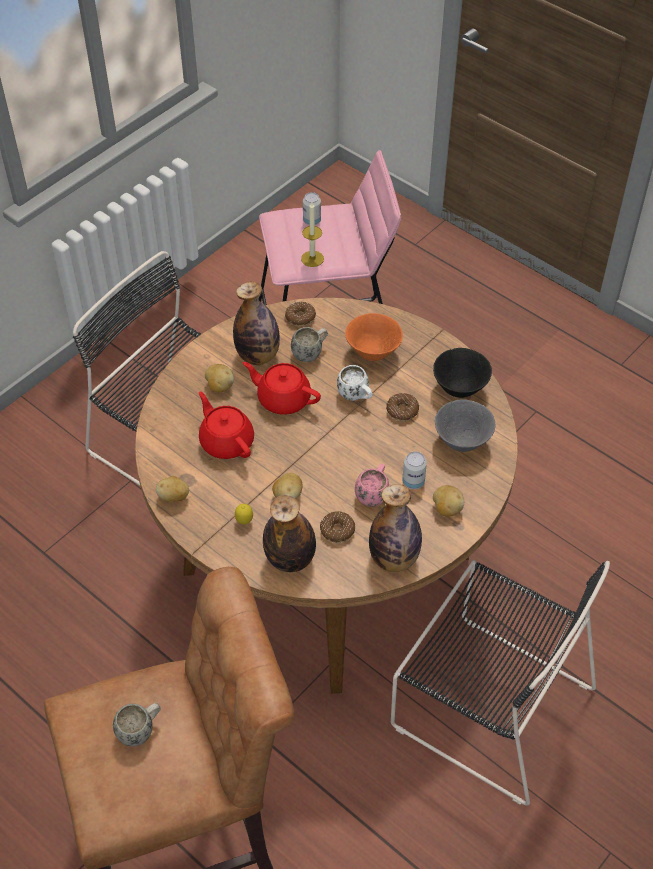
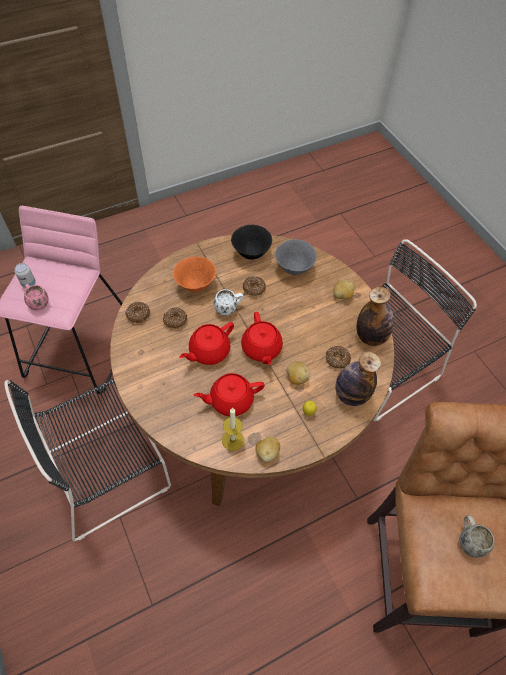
camera: 70 degrees left, 5 degrees up
potato [205,364,234,392] -> none
bottle [233,282,280,365] -> none
white mug [291,327,328,362] -> donut [163,308,187,329]
candle [301,202,324,267] -> candle moved to [222,408,244,451]
pink mug [355,464,389,507] -> pink mug moved to [24,284,48,310]
can [402,452,427,489] -> none
none -> red teapot [241,312,283,365]

